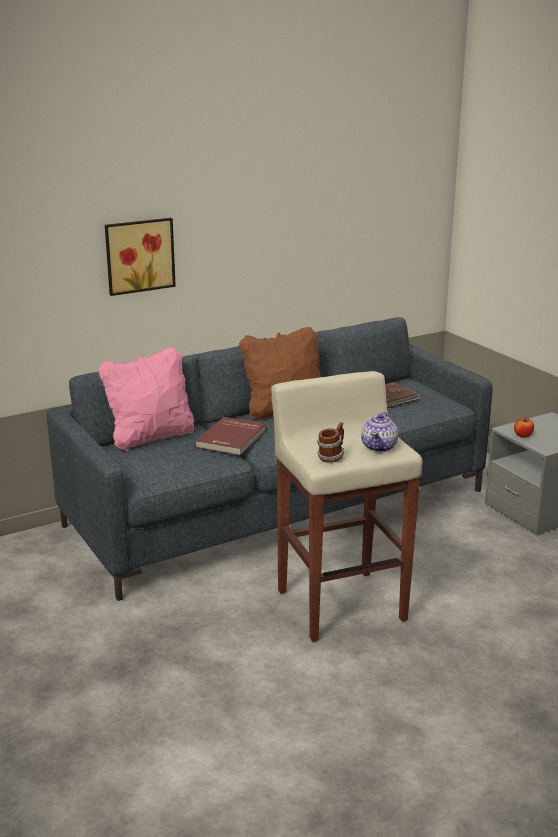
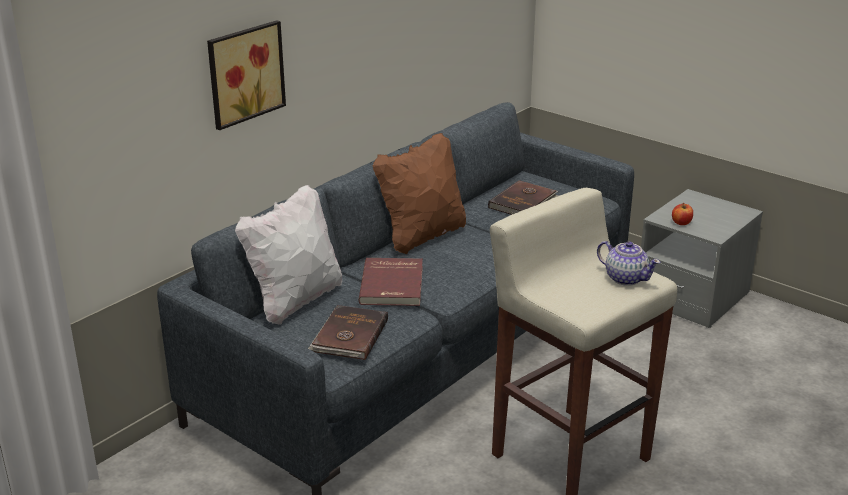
camera: 20 degrees left, 5 degrees up
pink pillow [98,347,194,451] -> white pillow [235,185,342,325]
mug [317,422,344,463] -> none
teapot [361,412,398,452] -> teapot turned 45 degrees counterclockwise [597,241,661,286]
none -> brown book [308,305,388,360]

